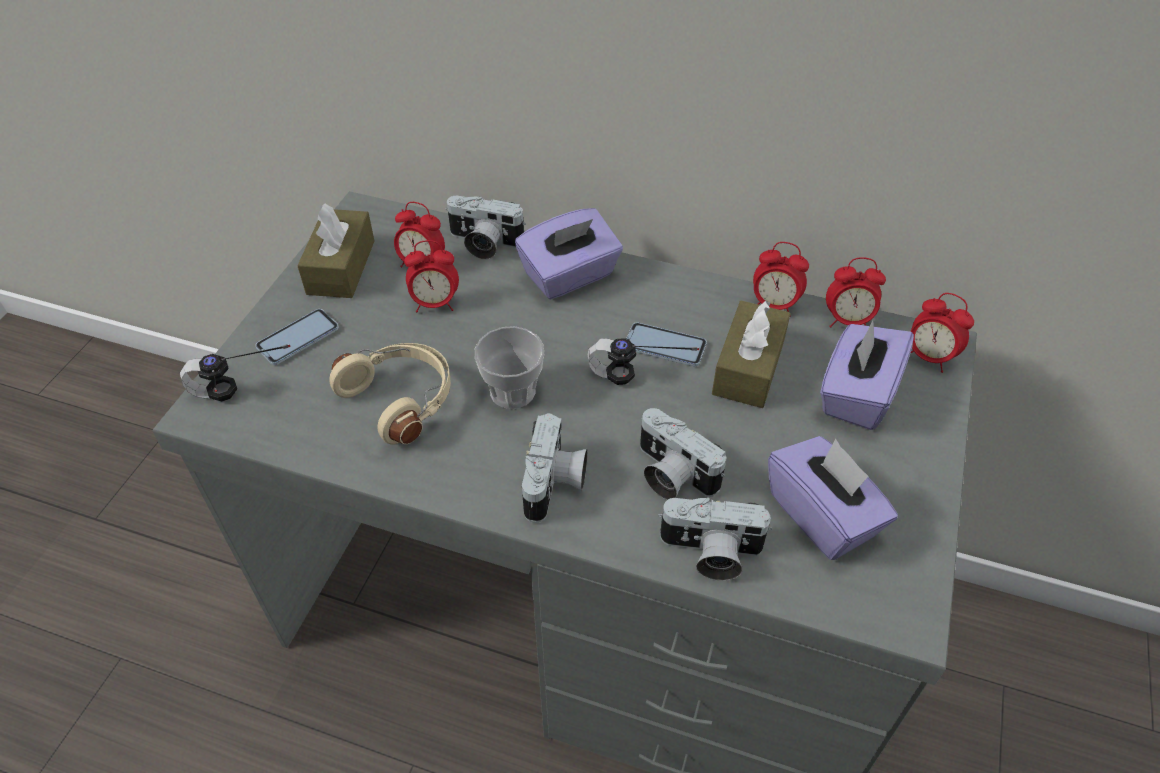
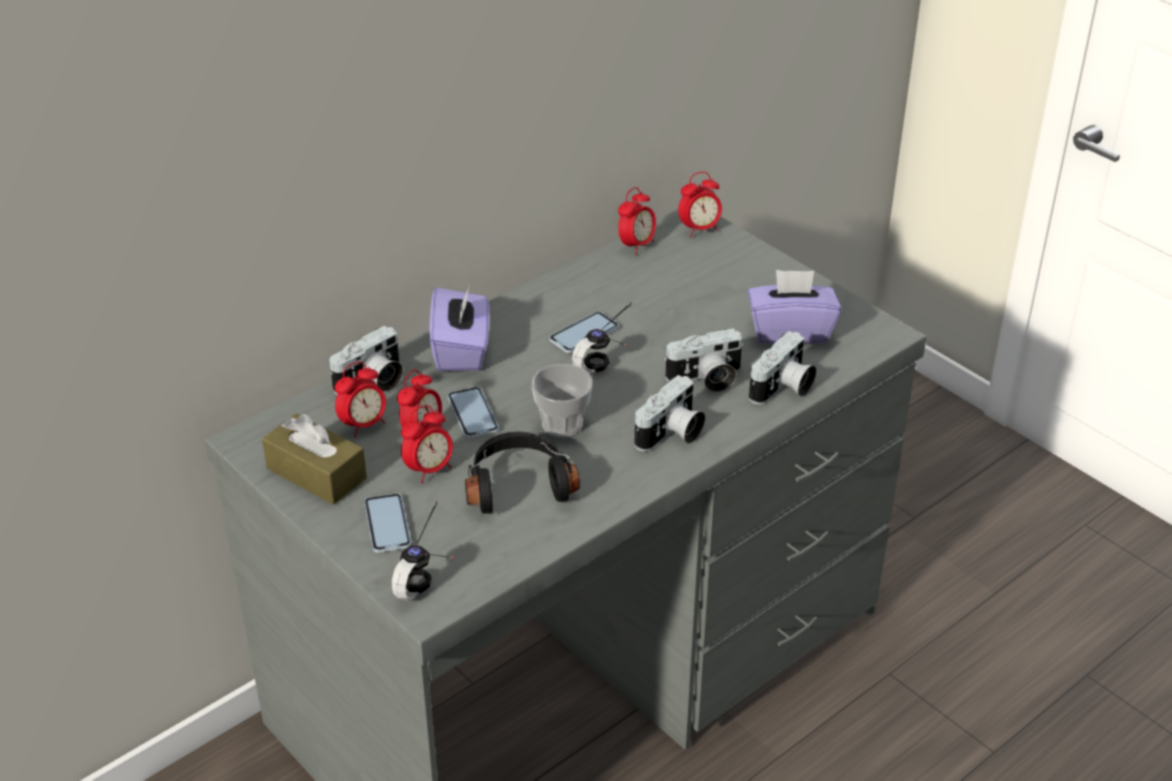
camera: 60 degrees left, 10 degrees down
beige headphones [329,343,451,444] -> black headphones [465,431,580,514]
camera [522,413,588,523] -> camera turned 90 degrees clockwise [634,375,705,451]
brown tissue box [712,301,791,408] -> none
alarm clock [753,242,809,317] -> alarm clock moved to [401,405,453,483]
purple tissue box [820,320,914,430] -> none
none -> phone [447,387,499,438]

